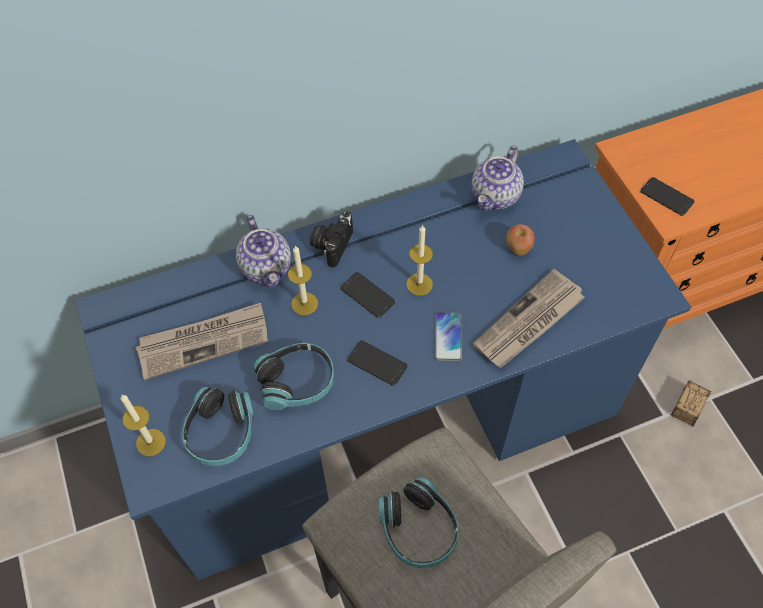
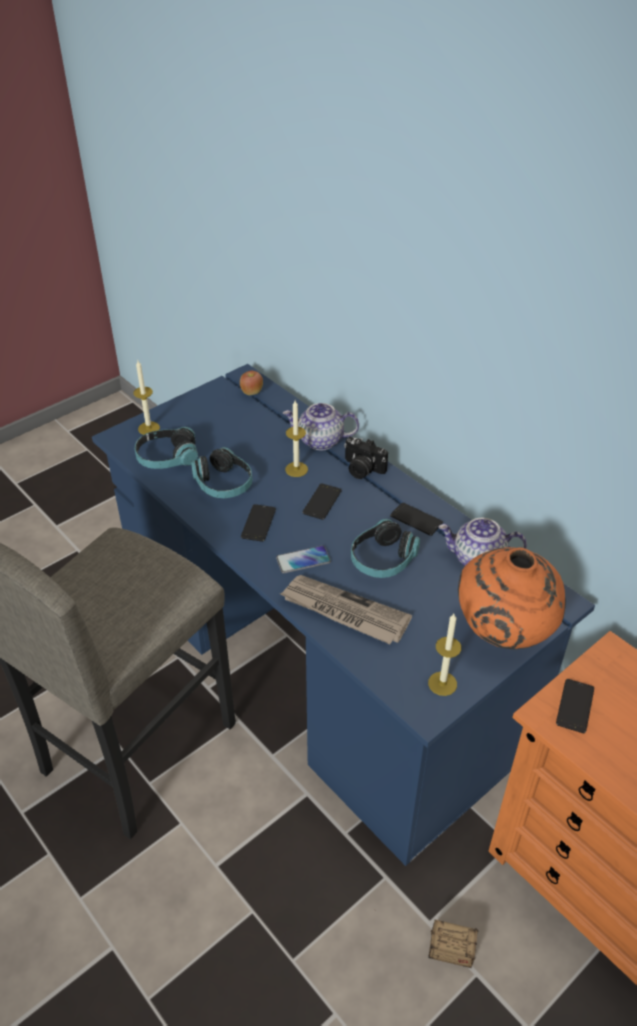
camera: 70 degrees right, 15 degrees down
newspaper [136,303,268,380] -> none
teapot [236,215,291,288] -> teapot turned 45 degrees clockwise [283,403,359,450]
camera [310,211,353,268] -> camera turned 150 degrees counterclockwise [344,437,388,479]
headphones [379,477,458,568] -> headphones moved to [351,519,420,578]
candle [406,225,433,296] -> candle moved to [428,614,461,696]
apple [506,224,535,255] -> apple moved to [240,371,263,395]
none -> phone [390,503,443,536]
none -> orange vase [458,547,566,650]

